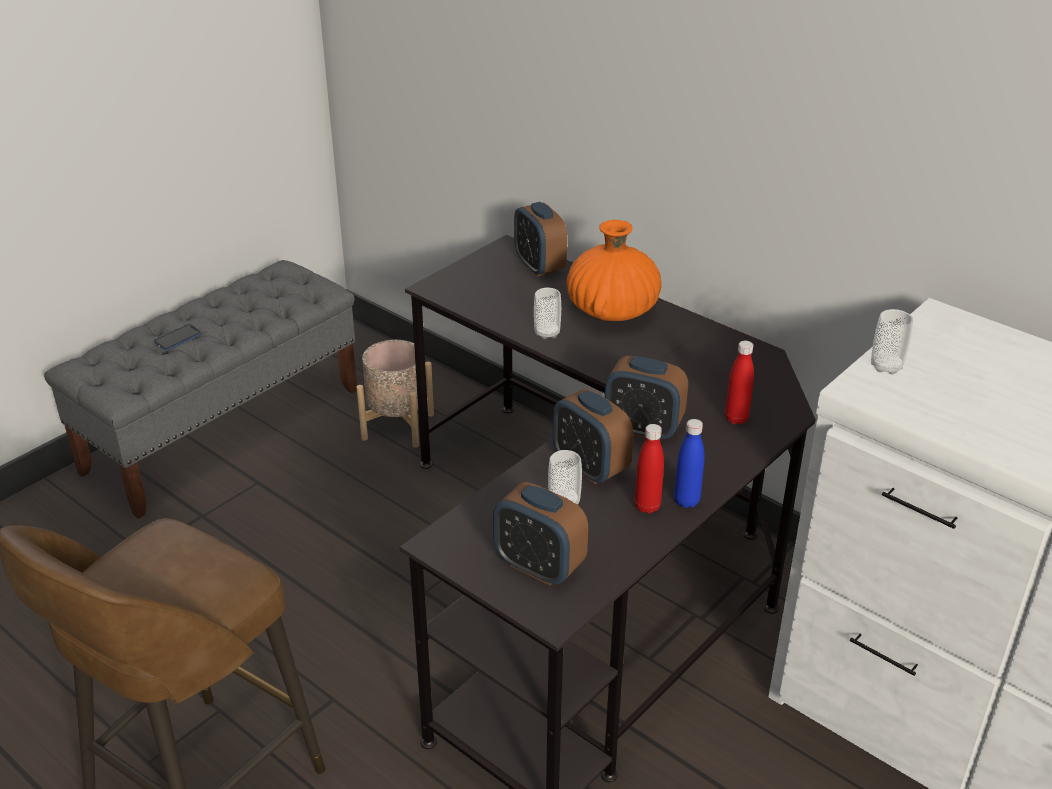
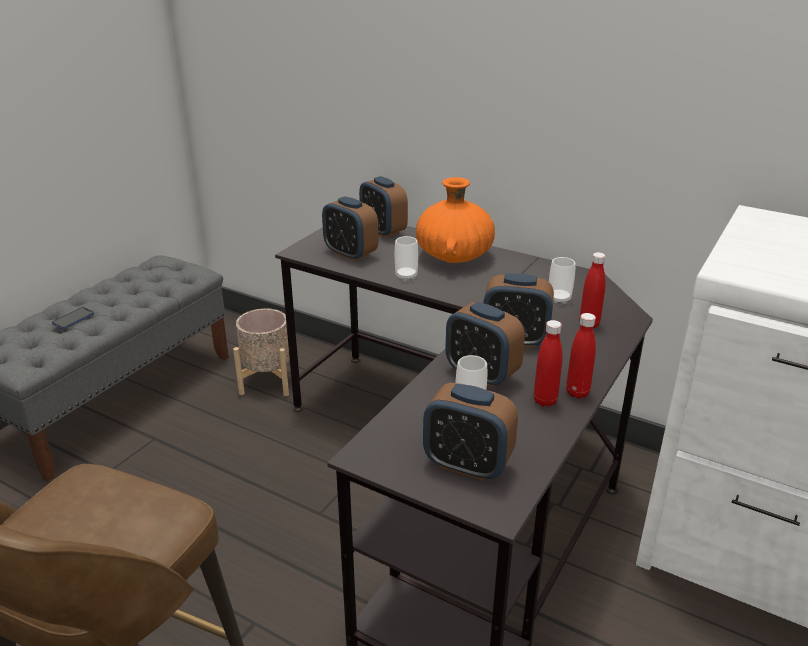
camera: 10 degrees left, 5 degrees down
blue bottle [674,419,705,508] -> red bottle [566,313,596,399]
cup [871,309,914,375] -> cup moved to [549,257,576,304]
none -> alarm clock [322,196,378,262]

